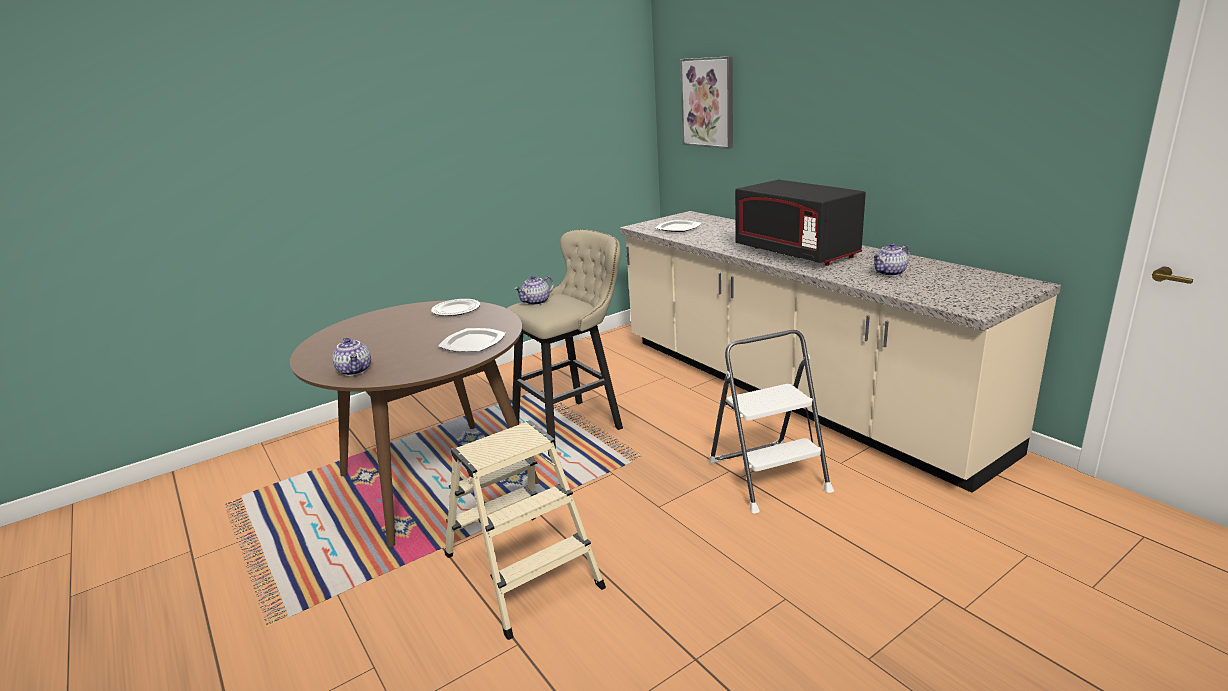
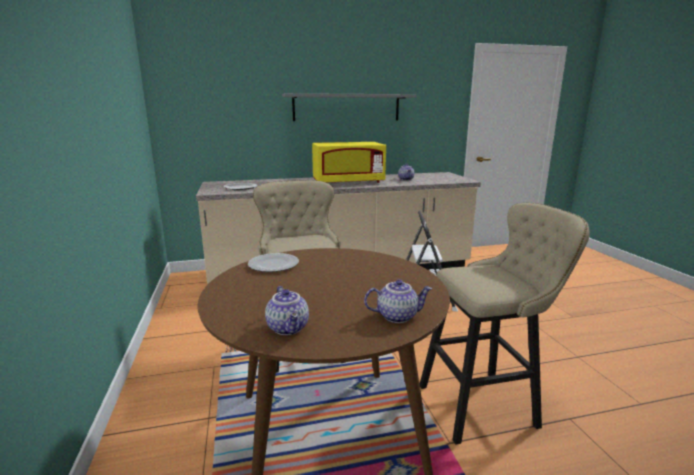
camera: 70 degrees left, 5 degrees down
plate [438,328,506,352] -> none
beige step ladder [445,420,606,640] -> beige stool [420,203,590,445]
teapot [514,275,554,305] -> teapot moved to [265,286,309,335]
picture [680,56,733,149] -> none
black microwave [735,180,866,266] -> yellow microwave [312,142,386,183]
none -> grey shelf [282,93,416,121]

